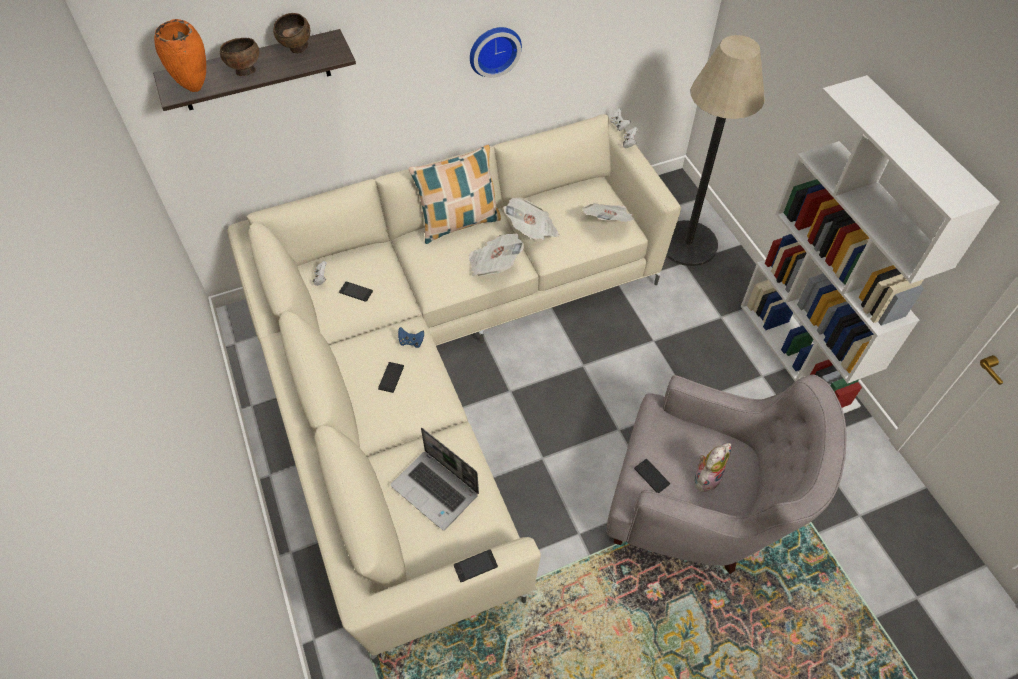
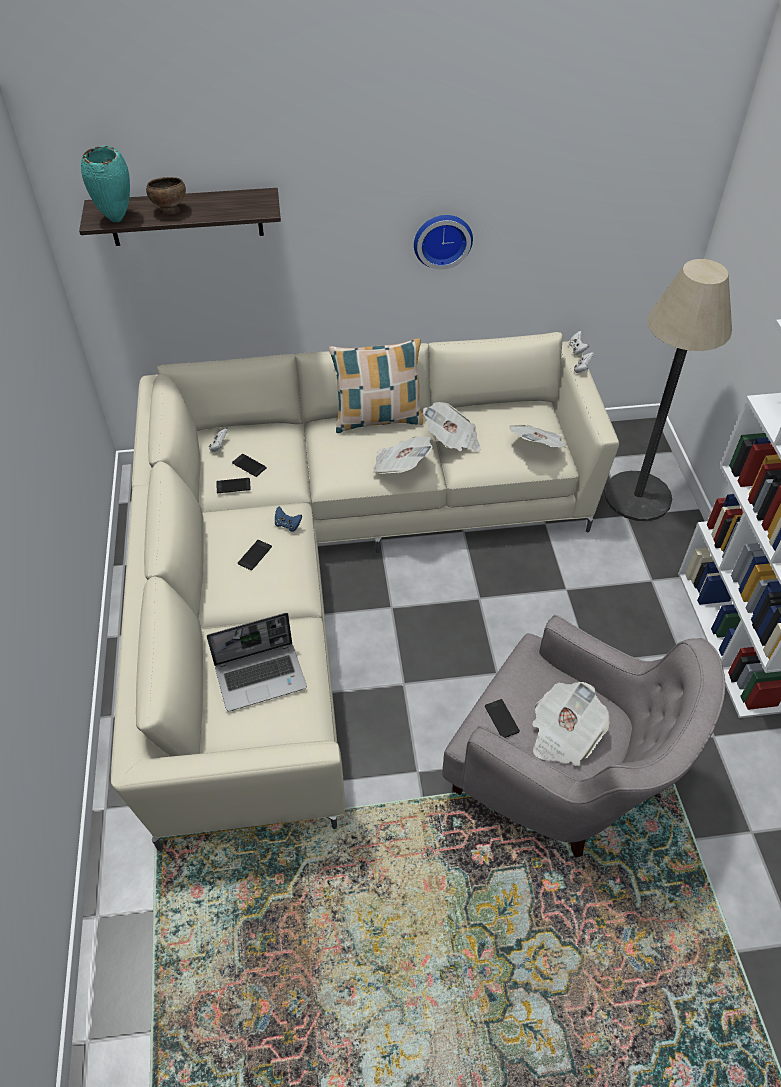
camera: 15 degrees right, 5 degrees down
orange vase [154,19,206,92] -> turquoise vase [81,145,130,222]
brown bowl [273,13,310,53] -> none
laptop [391,427,479,530] -> laptop turned 75 degrees counterclockwise [207,613,307,712]
phone [454,549,498,582] -> phone moved to [216,478,251,493]
plush toy [694,443,731,492] -> newspaper [532,682,610,766]

